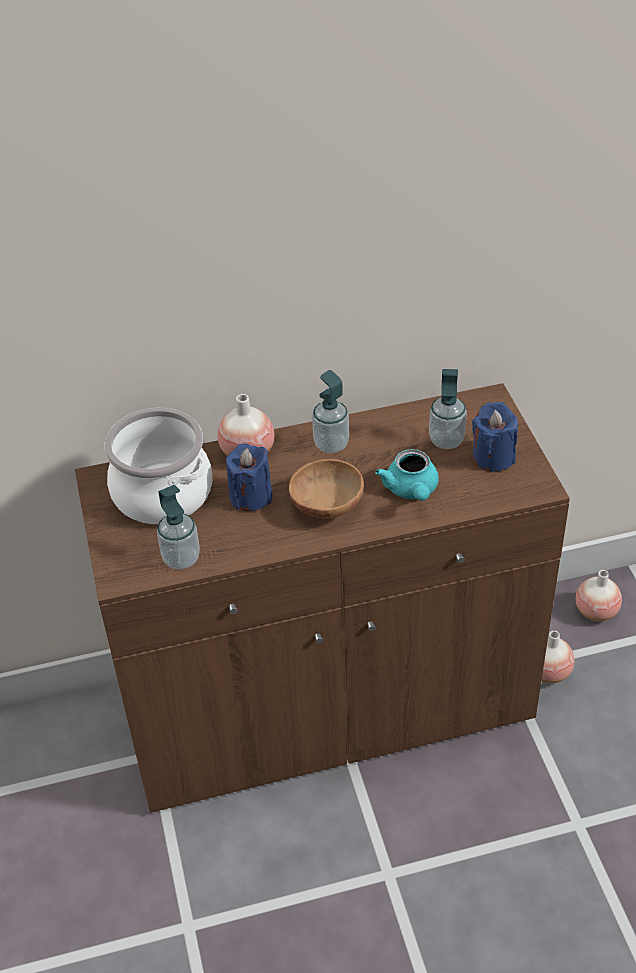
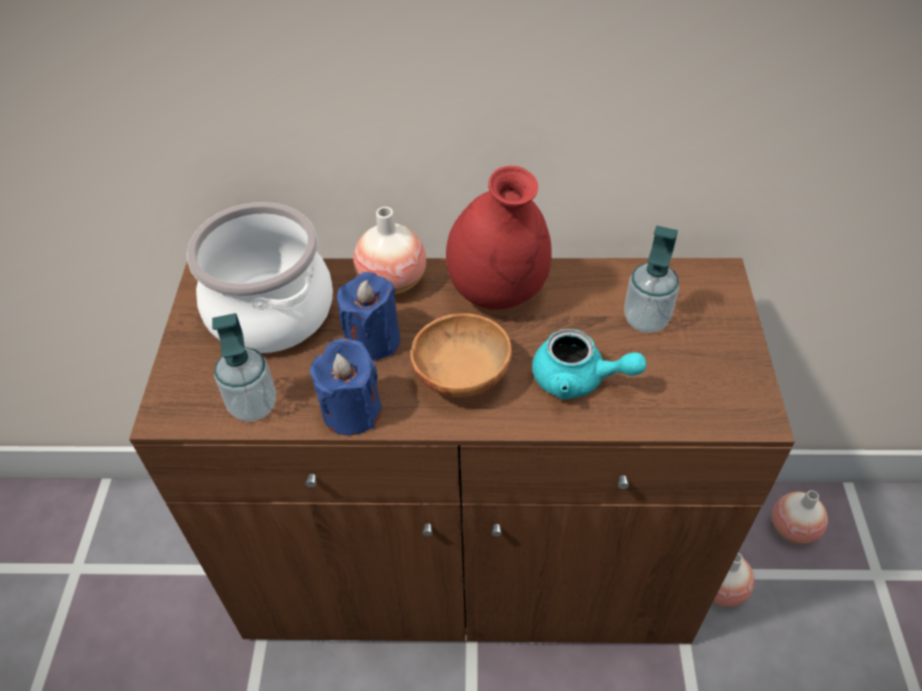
camera: 15 degrees right, 5 degrees up
soap dispenser [312,370,349,453] -> red vase [446,166,552,310]
turquoise teapot [375,449,439,501] -> turquoise teapot turned 75 degrees counterclockwise [532,329,646,399]
blue candle [472,402,518,472] -> blue candle moved to [310,338,382,435]

